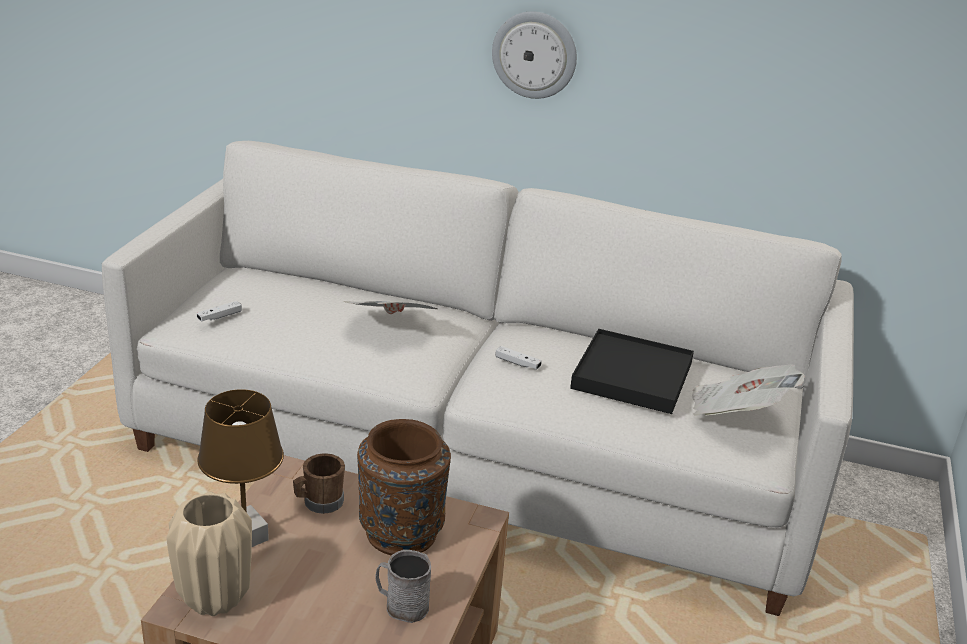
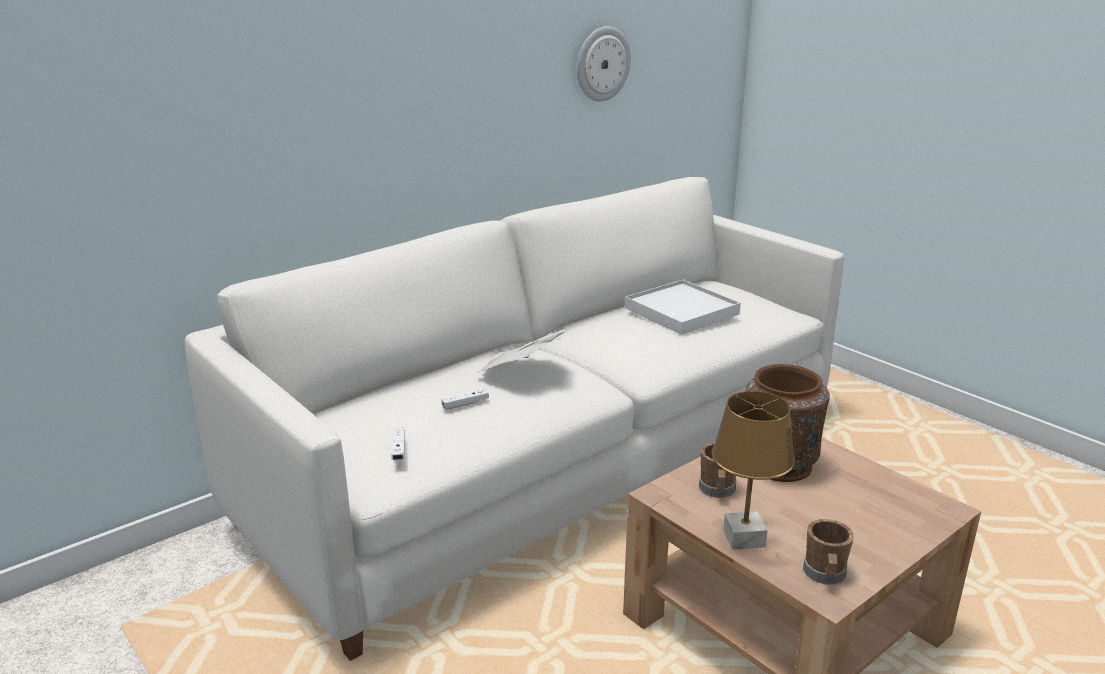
camera: 55 degrees left, 5 degrees down
beige vase [166,492,252,616] -> brown mug [803,519,854,585]
grey mug [375,550,431,623] -> none
wall clock [492,11,577,99] -> wall clock moved to [577,26,631,102]
white game controller [495,346,542,370] -> white game controller moved to [441,388,489,410]
black tray [570,329,694,414] -> white tray [625,280,741,334]
newspaper [692,364,805,416] -> none

